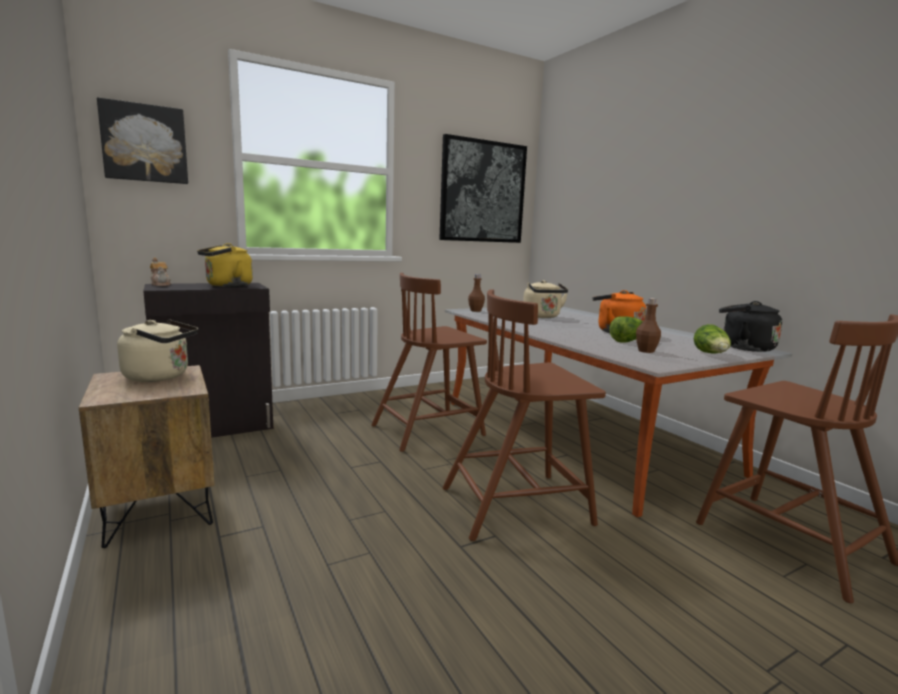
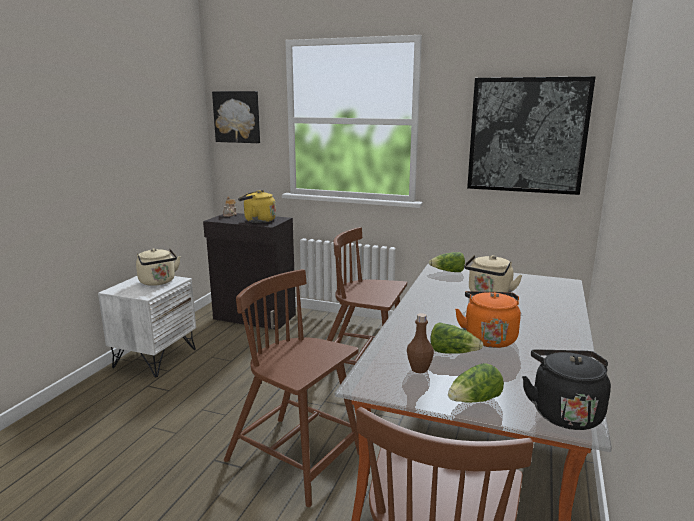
camera: 50 degrees right, 5 degrees up
brown nightstand [79,365,214,548] -> white nightstand [98,276,196,377]
brown bottle [468,274,485,312] -> lettuce [429,252,465,272]

